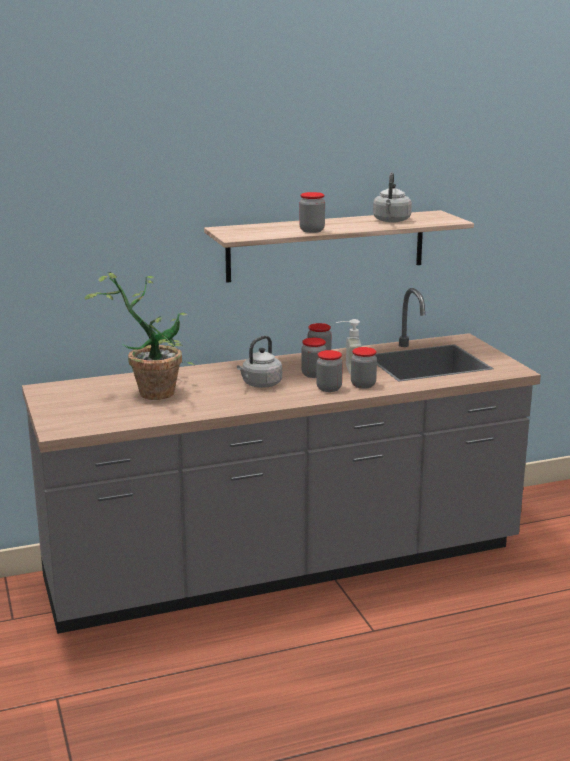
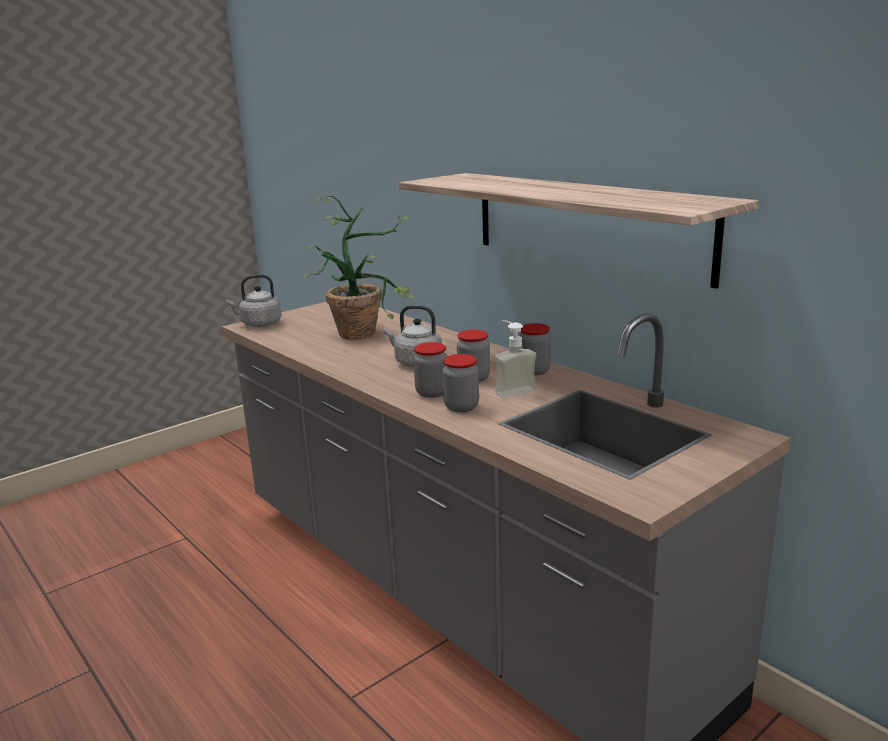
camera: 70 degrees right, 0 degrees up
jar [299,192,325,233] -> none
grey kettle [373,172,412,223] -> grey kettle moved to [226,274,281,327]

